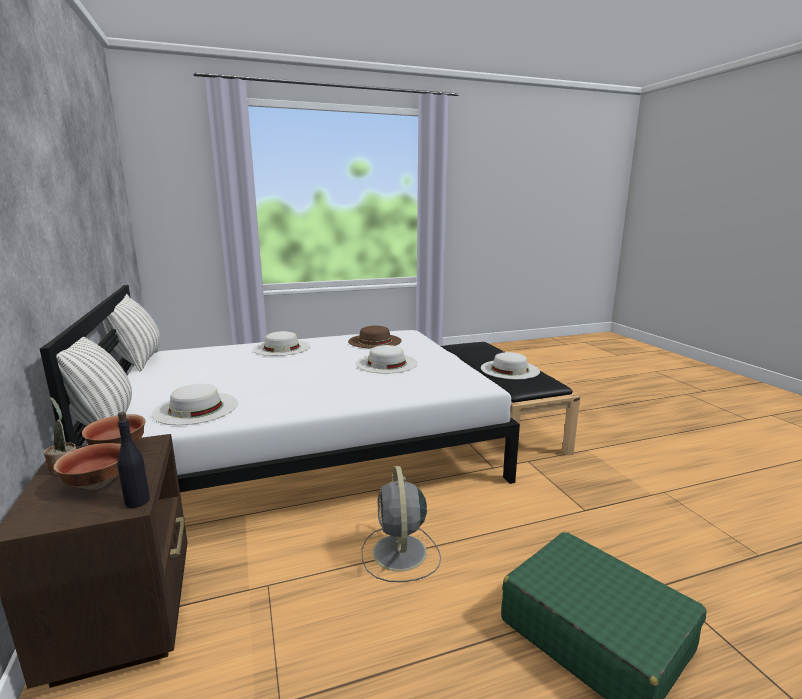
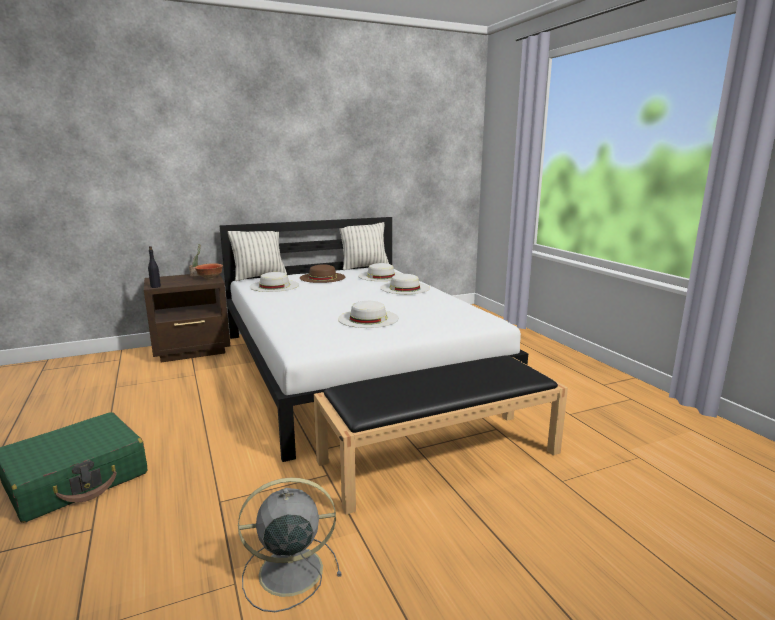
camera: 85 degrees right, 0 degrees up
bowl [54,443,121,490] -> none
brown hat [348,326,402,349] -> brown hat moved to [300,264,346,283]
grey fan [362,466,441,582] -> grey fan moved to [238,478,342,612]
white hat [481,352,540,379] -> white hat moved to [358,263,401,281]

